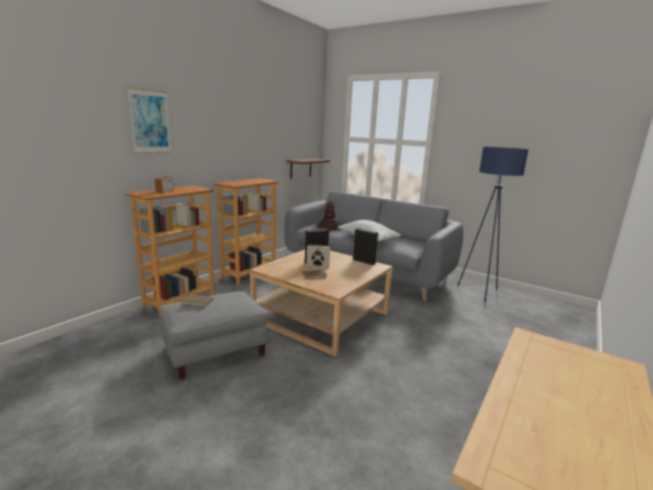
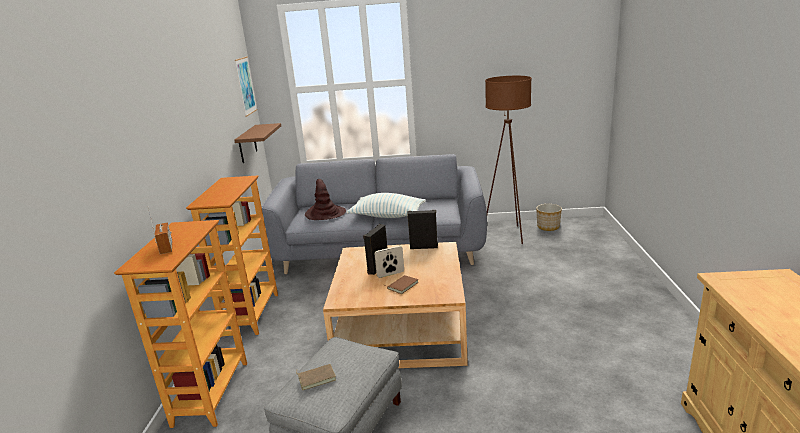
camera: 30 degrees left, 5 degrees up
picture [128,87,171,153] -> picture moved to [235,56,257,117]
blue floor lamp [457,147,529,303] -> brown floor lamp [485,76,532,244]
none -> planter [536,204,562,231]

